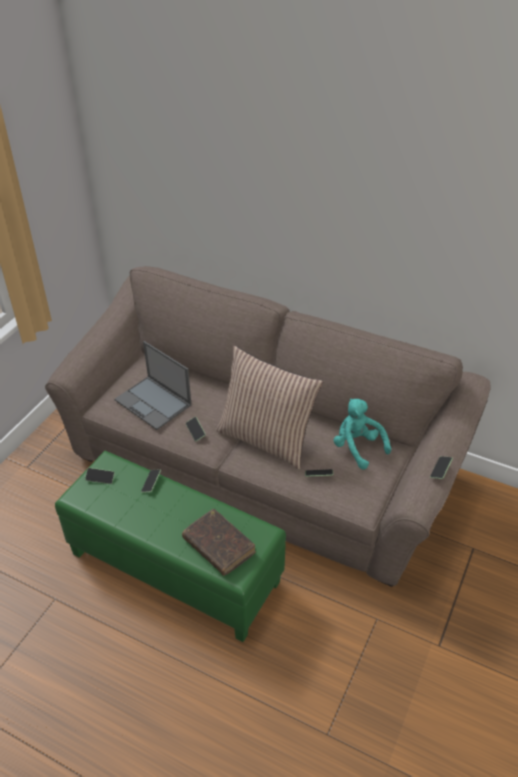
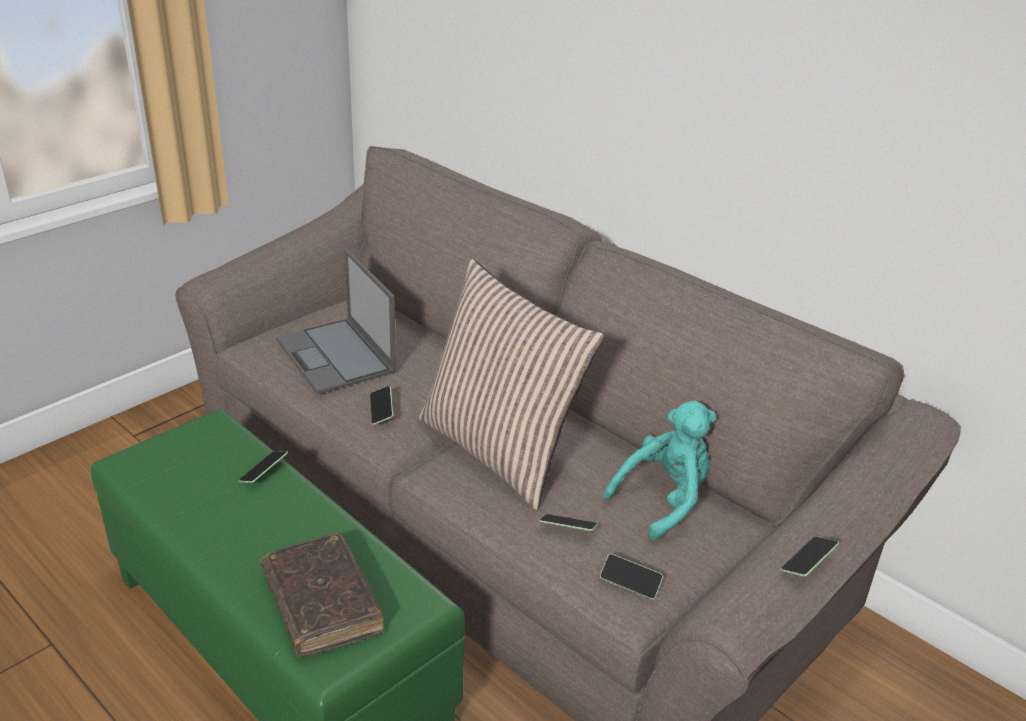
camera: 15 degrees right, 10 degrees down
phone [85,468,115,484] -> phone moved to [600,554,663,600]
turquoise plush toy [333,398,391,470] -> turquoise plush toy turned 75 degrees clockwise [603,401,717,540]

